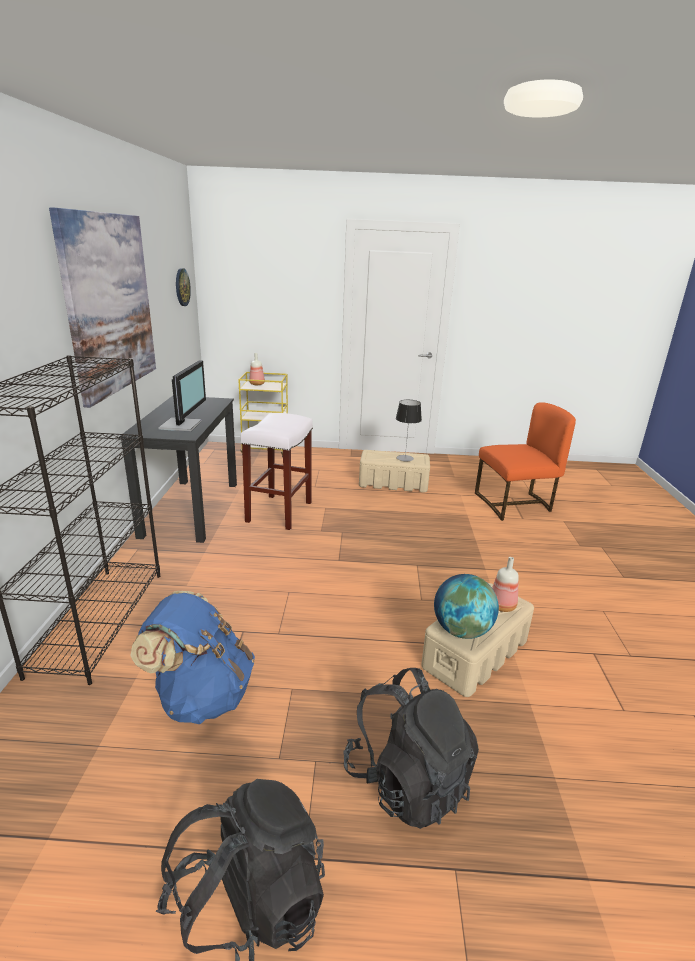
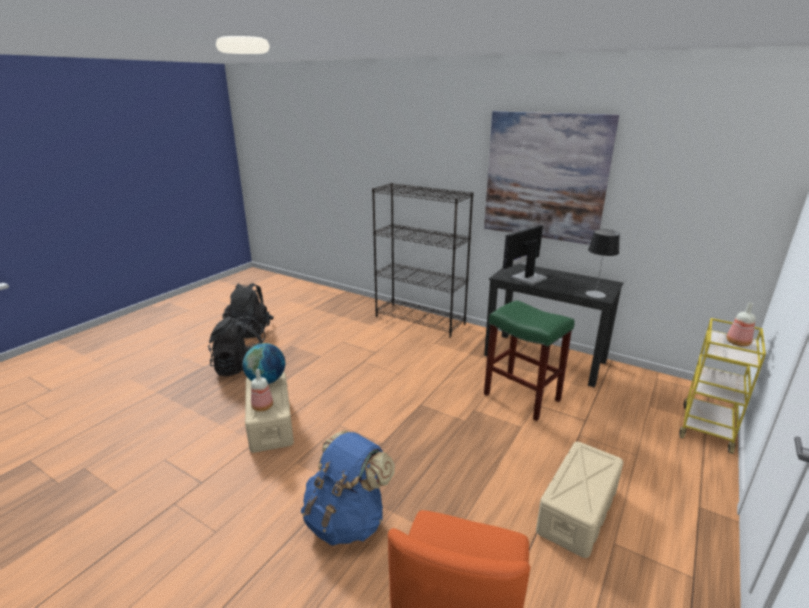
camera: 120 degrees right, 0 degrees up
blue backpack [131,591,255,724] -> blue backpack moved to [301,430,395,546]
monitor [158,360,206,432] -> monitor turned 105 degrees clockwise [503,225,548,285]
wall clock [176,268,191,306] -> none
white stool [241,413,313,530] -> green stool [484,300,574,421]
table lamp [396,400,422,461] -> table lamp moved to [586,229,620,298]

